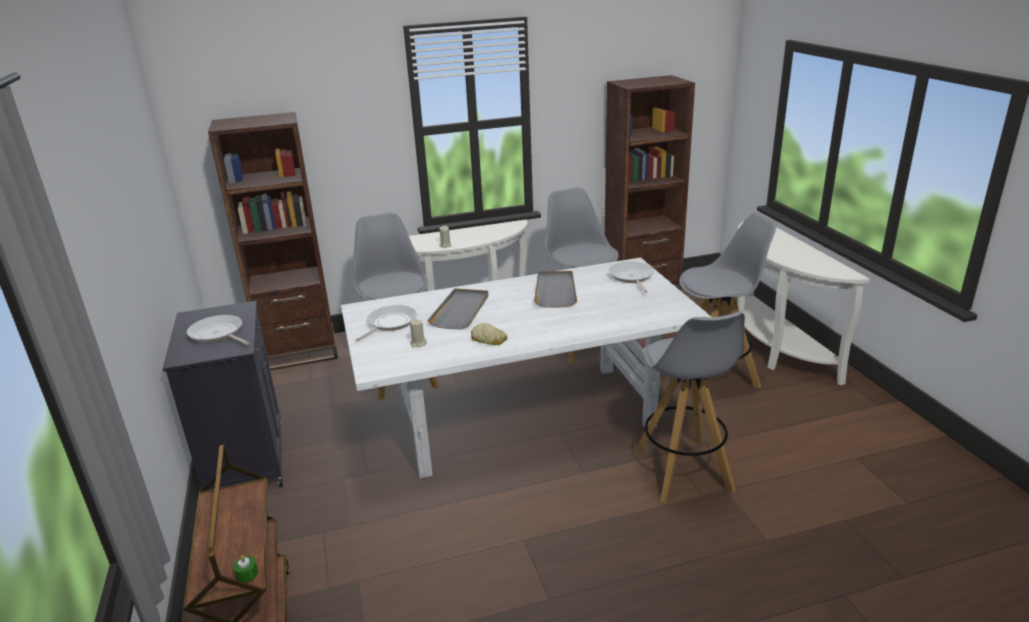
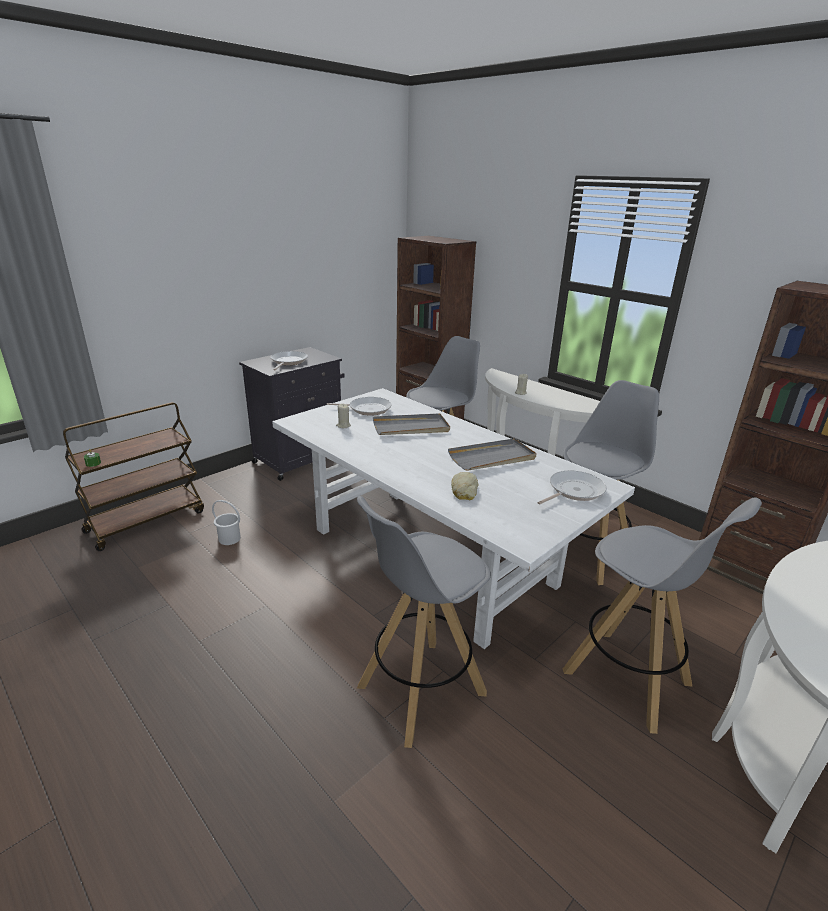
camera: 60 degrees right, 0 degrees up
bread [471,323,507,345] -> bread moved to [451,472,478,500]
none -> white bucket [212,500,241,545]

